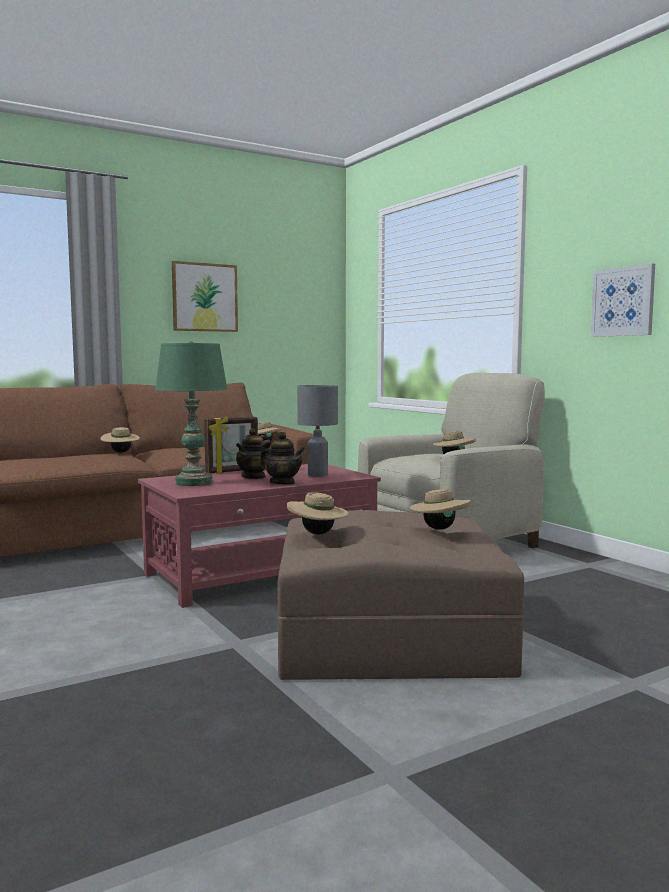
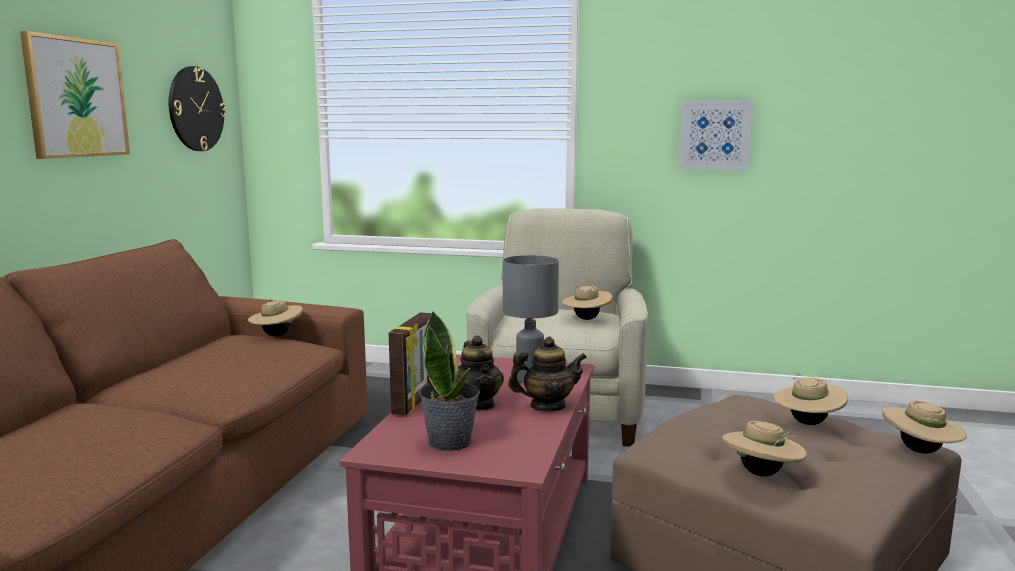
camera: 45 degrees left, 5 degrees up
beige hat [100,427,140,453] -> beige hat moved to [882,401,967,454]
green table lamp [155,341,228,486] -> potted plant [419,311,480,451]
none -> wall clock [169,66,226,151]

